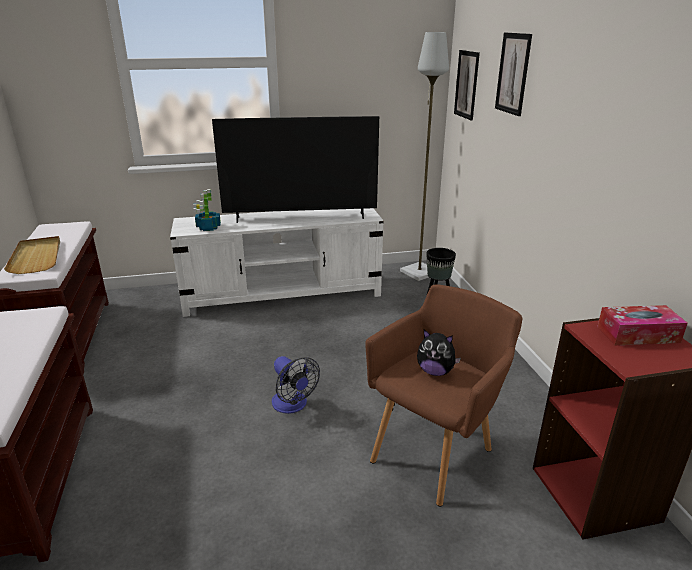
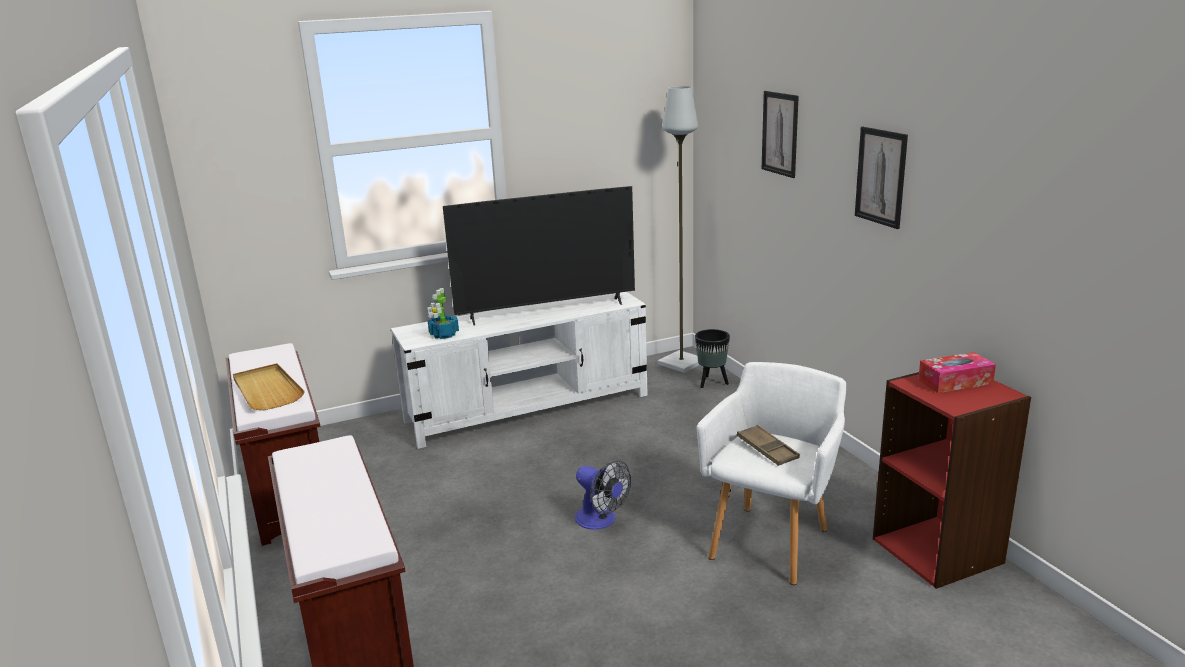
camera: 10 degrees left, 5 degrees down
brown armchair [365,284,522,507] -> white armchair [697,362,846,585]
plush toy [417,330,461,376] -> brown tray [737,425,800,466]
picture [454,50,480,121] -> picture moved to [855,127,908,229]

